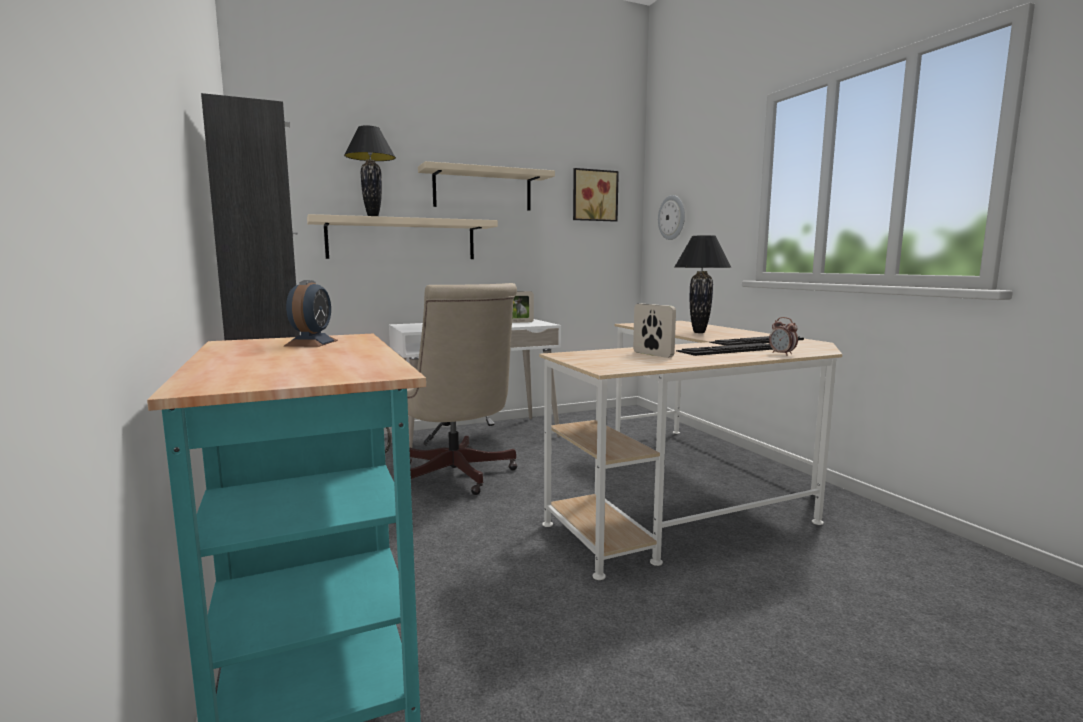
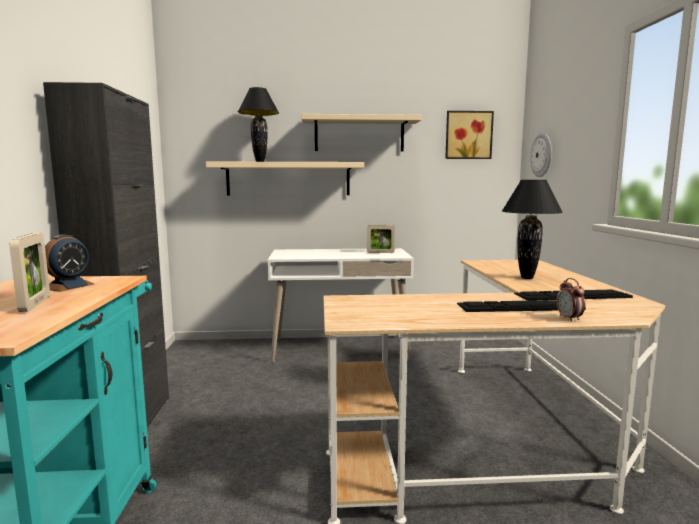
camera: 20 degrees right, 0 degrees up
beige office chair [407,283,518,495] -> none
picture frame [633,304,676,358] -> picture frame moved to [9,233,50,312]

